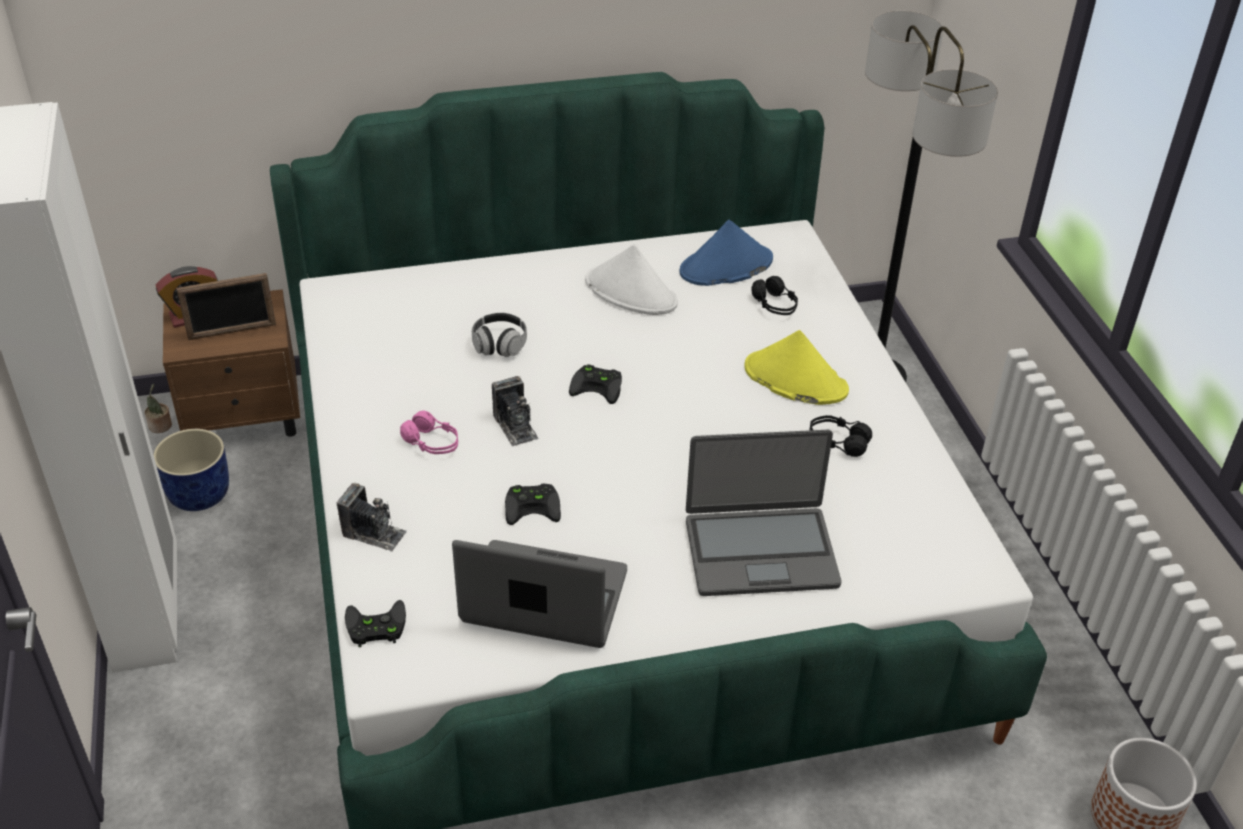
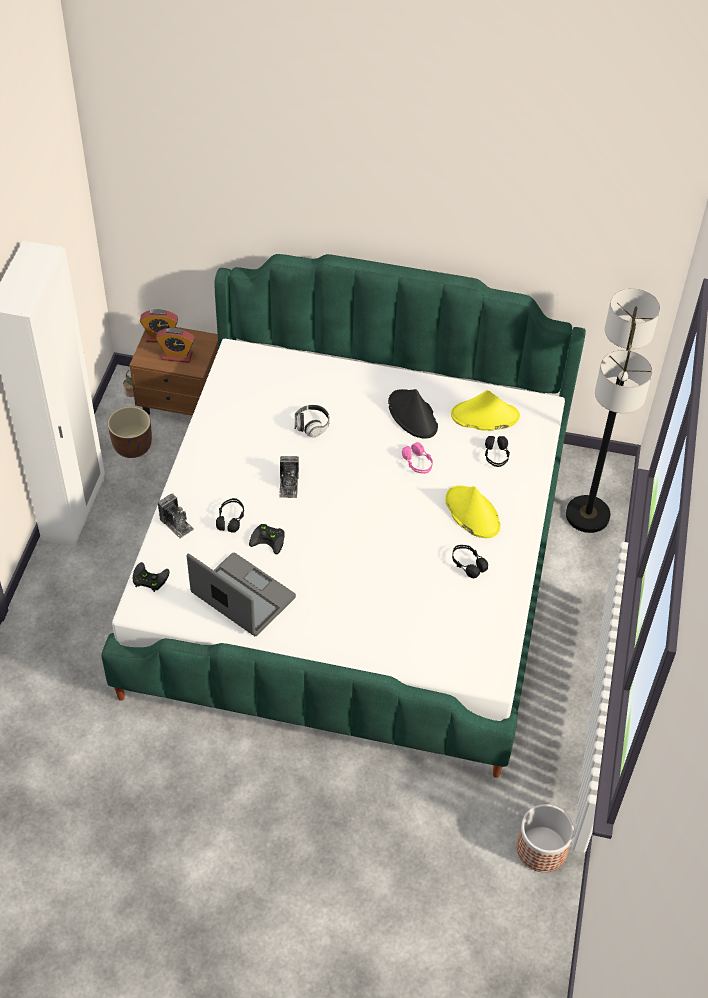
camera: 25 degrees right, 10 degrees up
blue planter [153,429,229,511] -> brown planter [108,407,152,458]
picture frame [176,273,276,340] -> alarm clock [156,328,195,363]
pink headphones [400,411,458,454] -> pink headphones moved to [402,442,433,474]
black game controller [569,364,622,404] -> none
white hat [585,244,678,315] -> black hat [388,389,438,439]
blue hat [679,220,773,286] -> yellow hat [451,390,520,431]
laptop [686,430,841,596] -> none
none -> black headphones [216,498,244,533]

